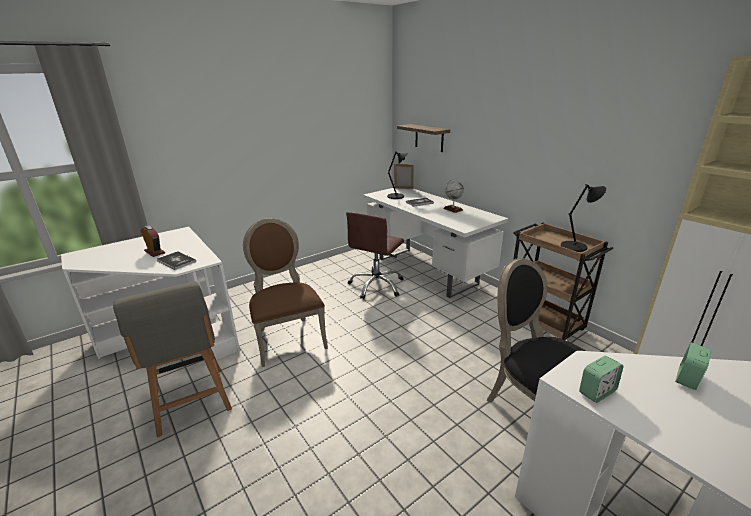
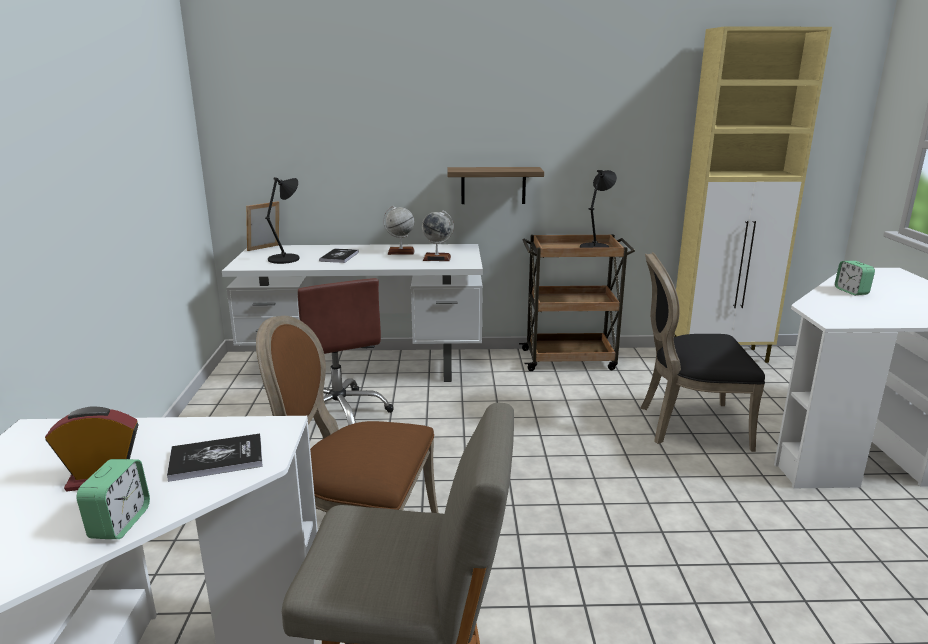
camera: 55 degrees left, 5 degrees down
shelf [397,124,450,152] -> shelf moved to [447,167,544,204]
alarm clock [579,356,623,403] -> alarm clock moved to [76,459,150,539]
none -> globe [422,210,454,261]

